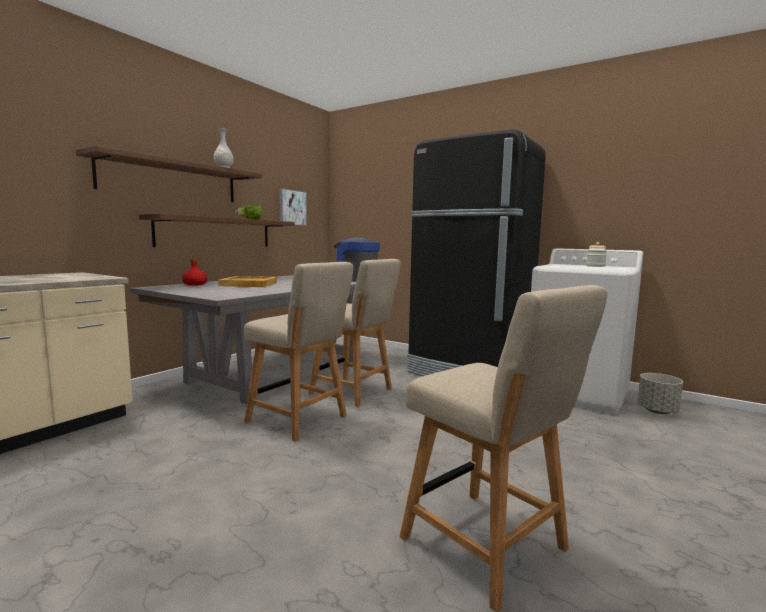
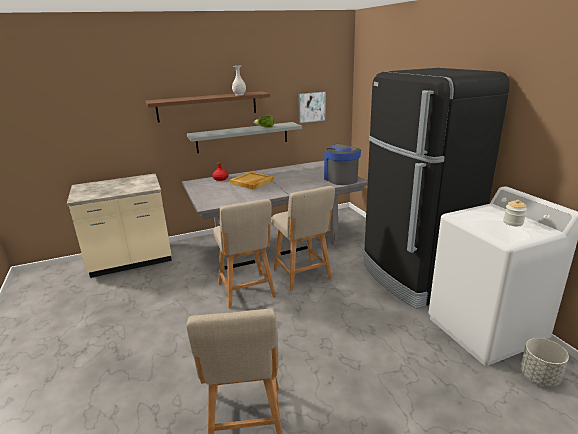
camera: 35 degrees right, 15 degrees up
brown shelf [139,214,294,247] -> grey shelf [187,122,302,153]

